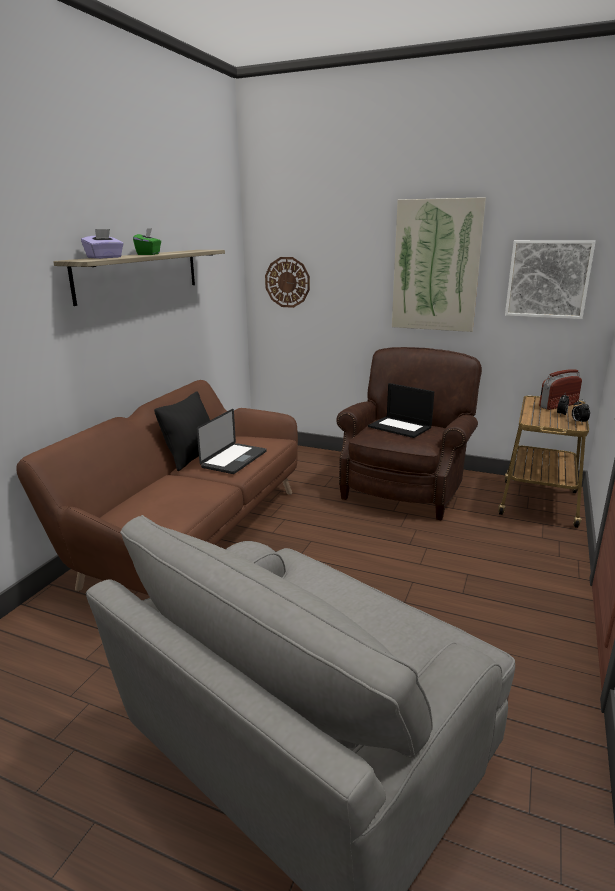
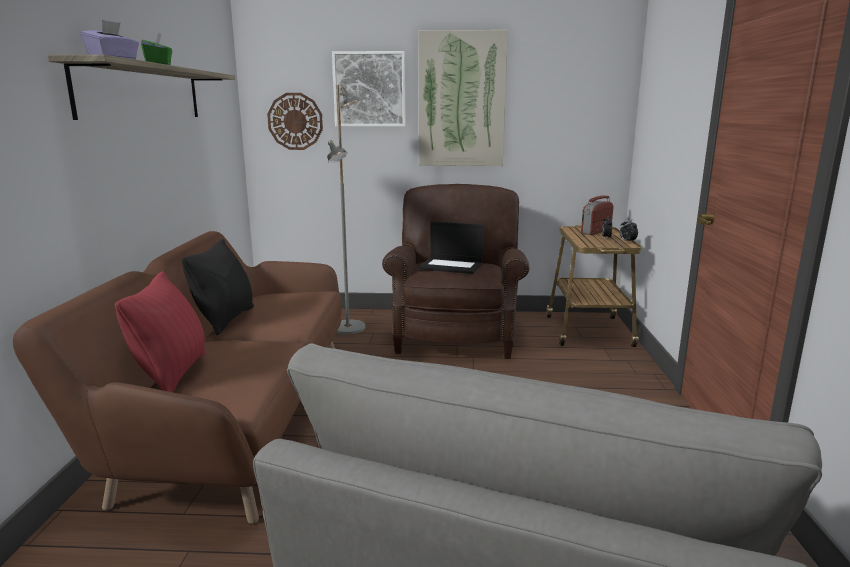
camera: 20 degrees left, 5 degrees down
laptop [197,409,267,474] -> none
picture [505,240,596,319] -> picture moved to [332,51,406,127]
none -> red pillow [115,271,206,392]
none -> grey floor lamp [327,85,365,335]

